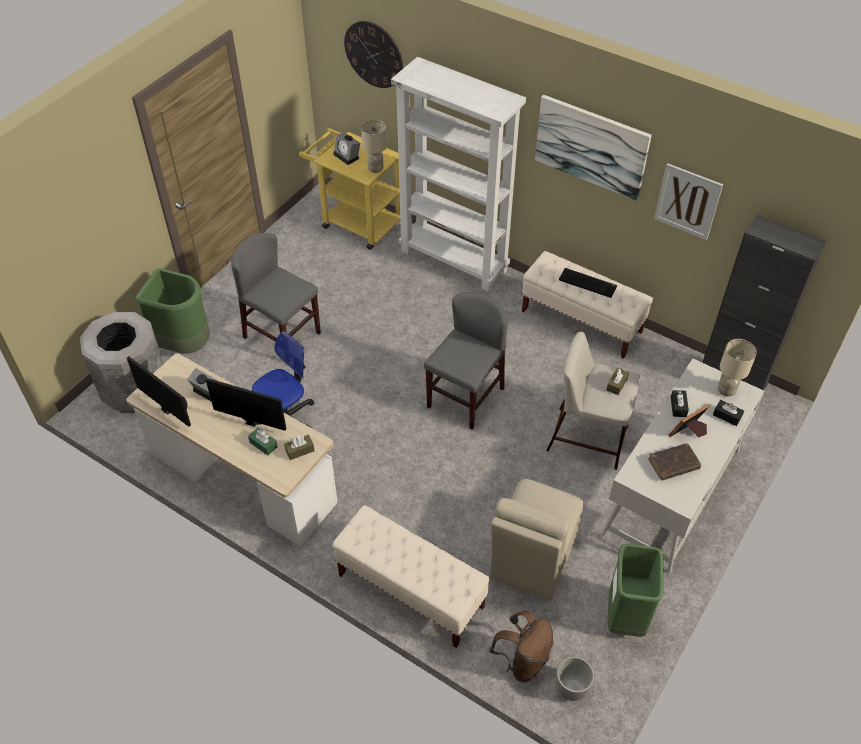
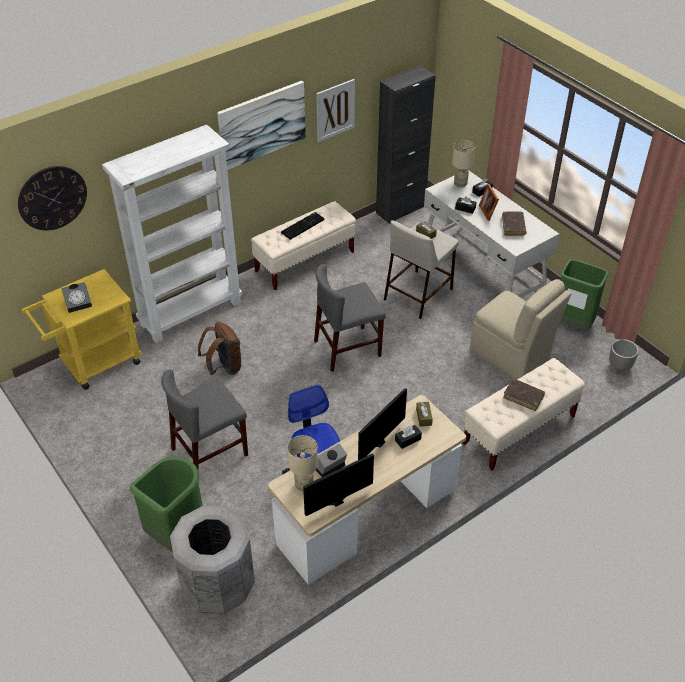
camera: 70 degrees left, 5 degrees down
green tissue box [248,428,278,455] -> black tissue box [395,425,422,449]
beige table lamp [361,120,387,173] -> beige table lamp moved to [287,435,318,491]
grey chair [424,292,507,430] -> grey chair turned 75 degrees counterclockwise [314,264,386,372]
brown backpack [489,611,553,682] -> brown backpack moved to [198,322,241,375]
none -> brown book [503,378,545,411]

